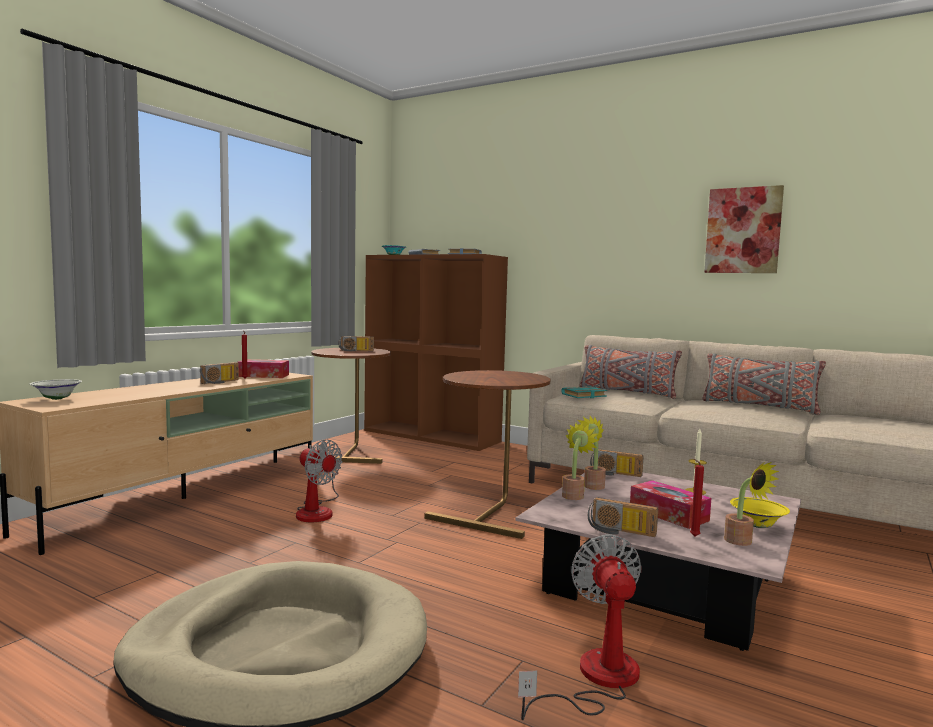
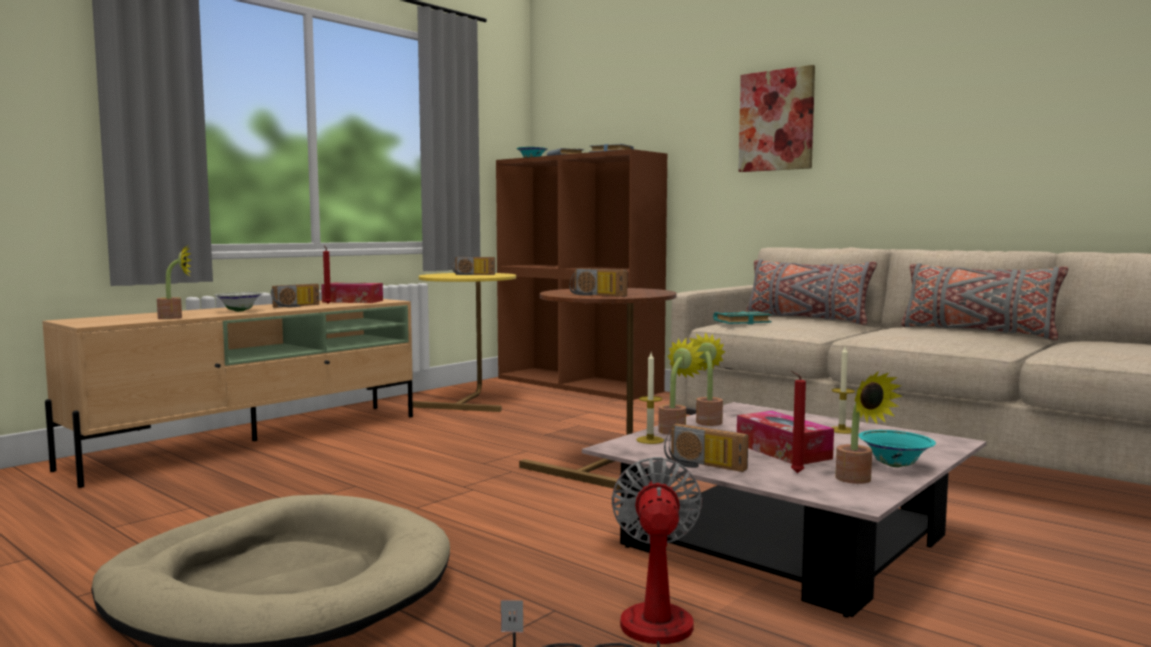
camera: 10 degrees right, 0 degrees up
white bowl [30,379,82,400] -> white bowl moved to [214,292,263,312]
fan [296,439,342,522] -> none
brown side table [311,348,391,464] -> yellow side table [413,273,516,412]
radio [590,449,644,477] -> radio moved to [569,268,628,297]
picture [704,185,784,273] -> picture moved to [738,65,815,172]
yellow bowl [730,497,790,528] -> turquoise bowl [858,430,936,467]
none -> potted plant [157,244,192,319]
none -> candle [636,353,664,444]

